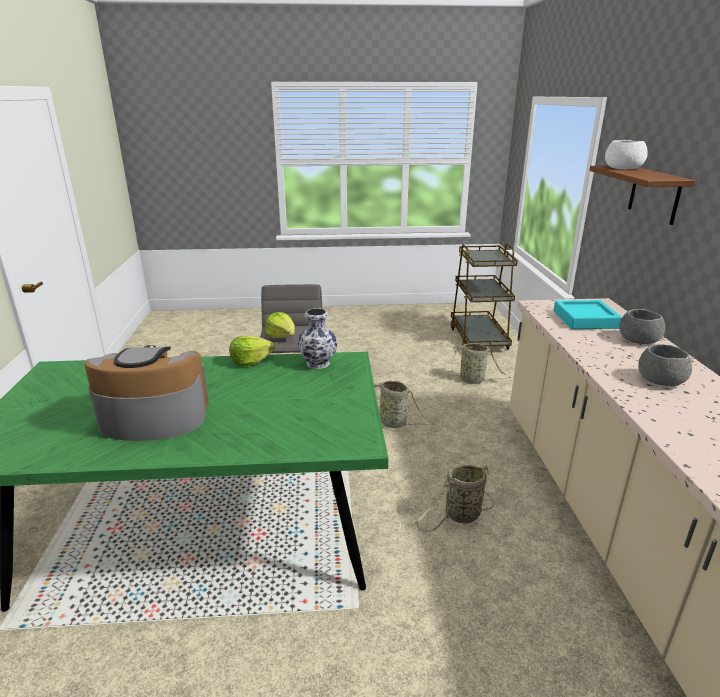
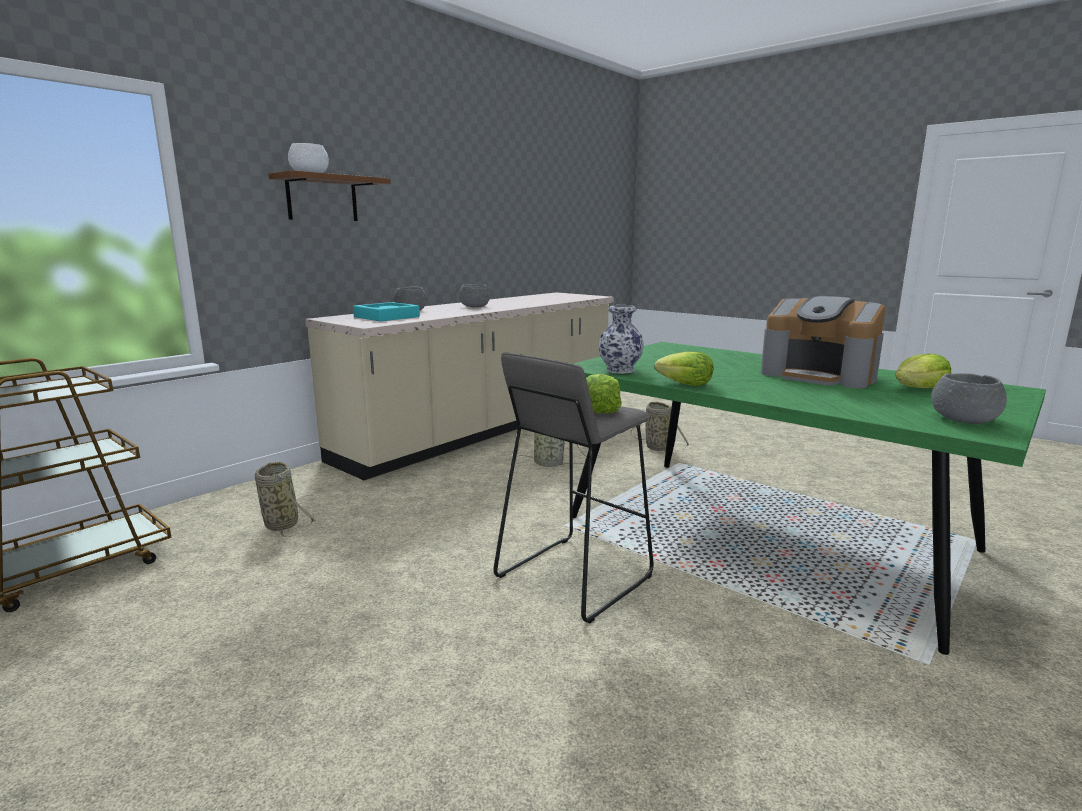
camera: 135 degrees left, 10 degrees down
basket [374,381,435,428] -> basket moved to [631,402,689,454]
none -> lettuce [895,354,951,388]
none -> grey bowl [931,373,1007,424]

